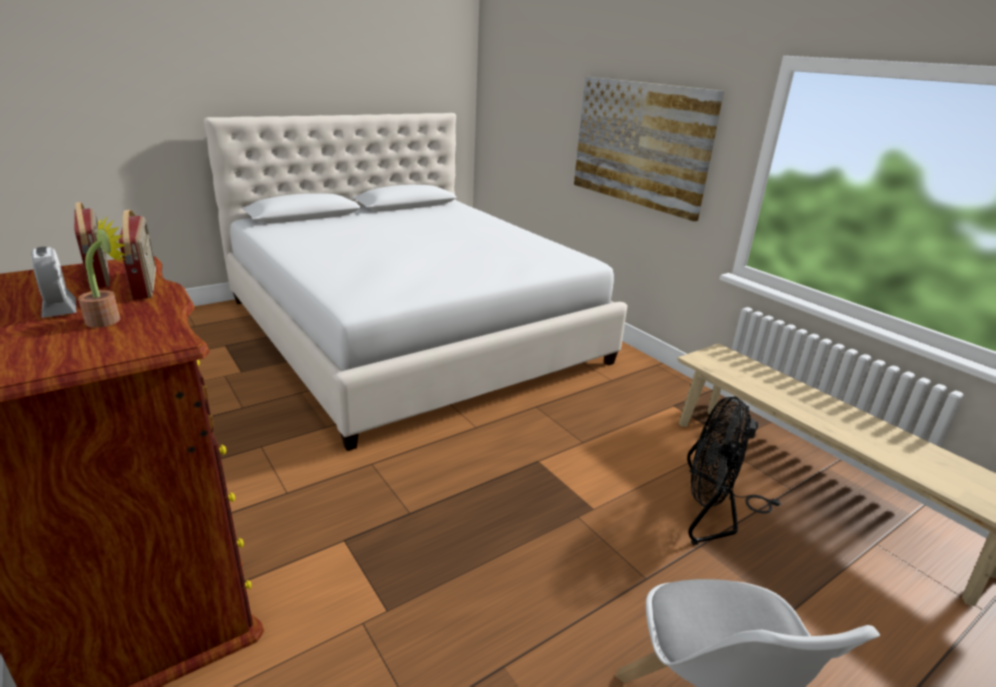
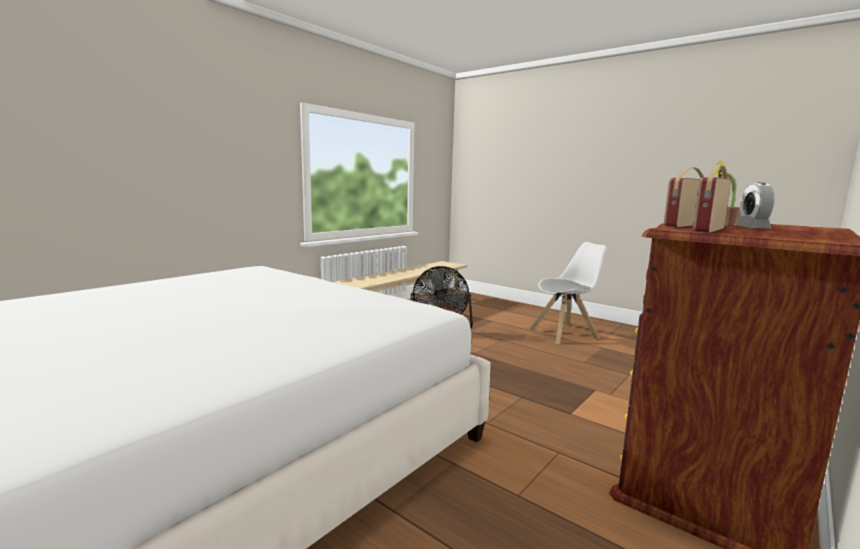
camera: 105 degrees left, 15 degrees down
alarm clock [31,247,76,318] -> alarm clock turned 150 degrees clockwise [735,182,775,229]
picture [574,76,724,222] -> none

